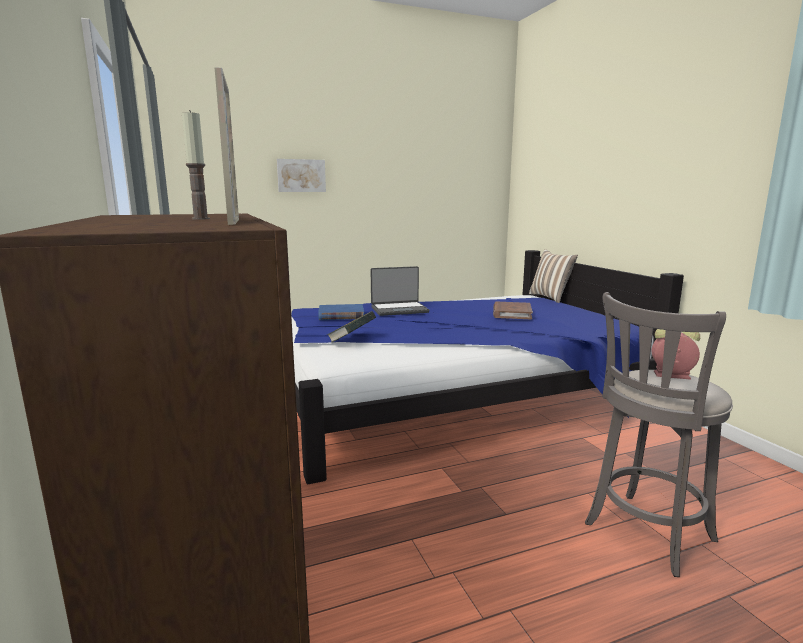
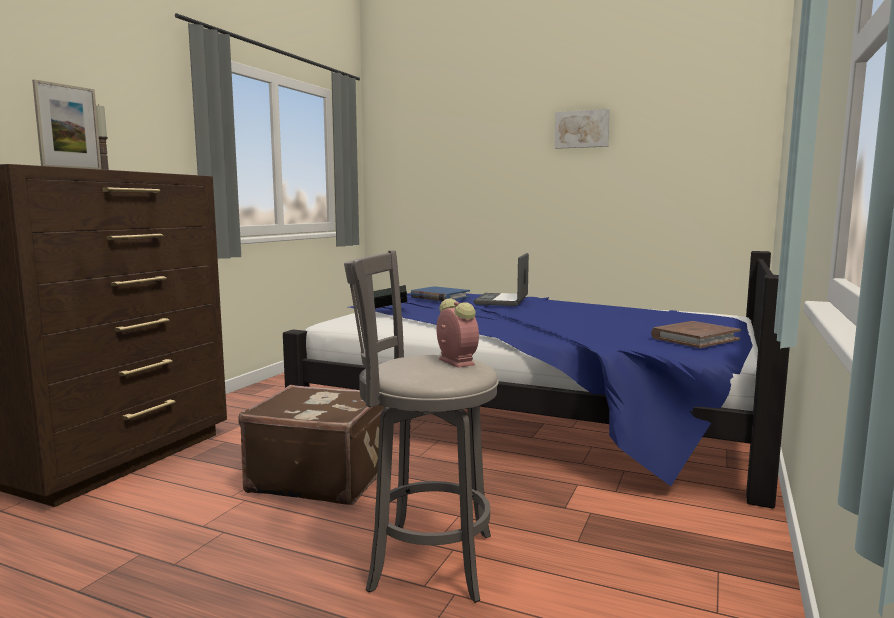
camera: 45 degrees right, 5 degrees down
picture [277,159,326,192] -> picture moved to [554,109,610,149]
laptop [371,266,429,316] -> laptop turned 75 degrees clockwise [474,253,529,306]
brown book [493,302,533,319] -> brown book moved to [651,321,741,348]
pillow [529,249,578,303] -> none
none -> brown suitcase [239,385,385,505]

